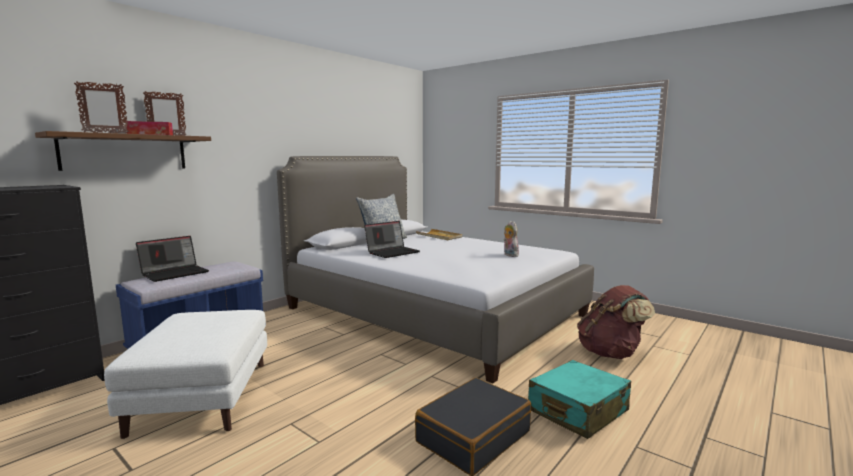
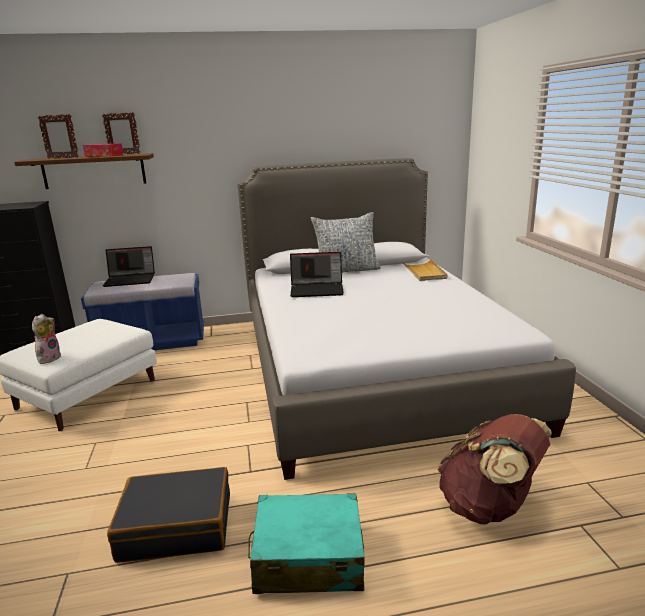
camera: 40 degrees right, 10 degrees up
plush toy [504,221,519,257] -> plush toy moved to [32,314,62,364]

